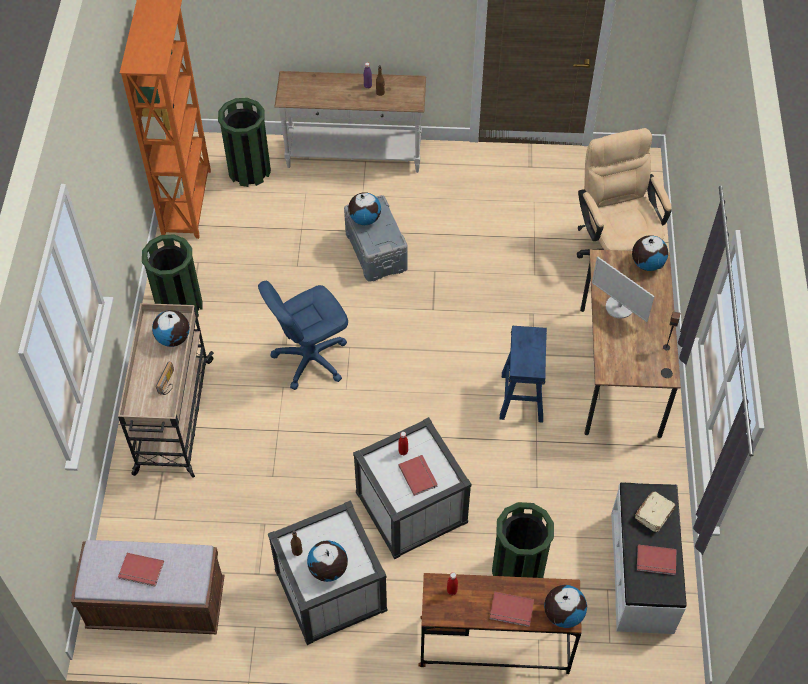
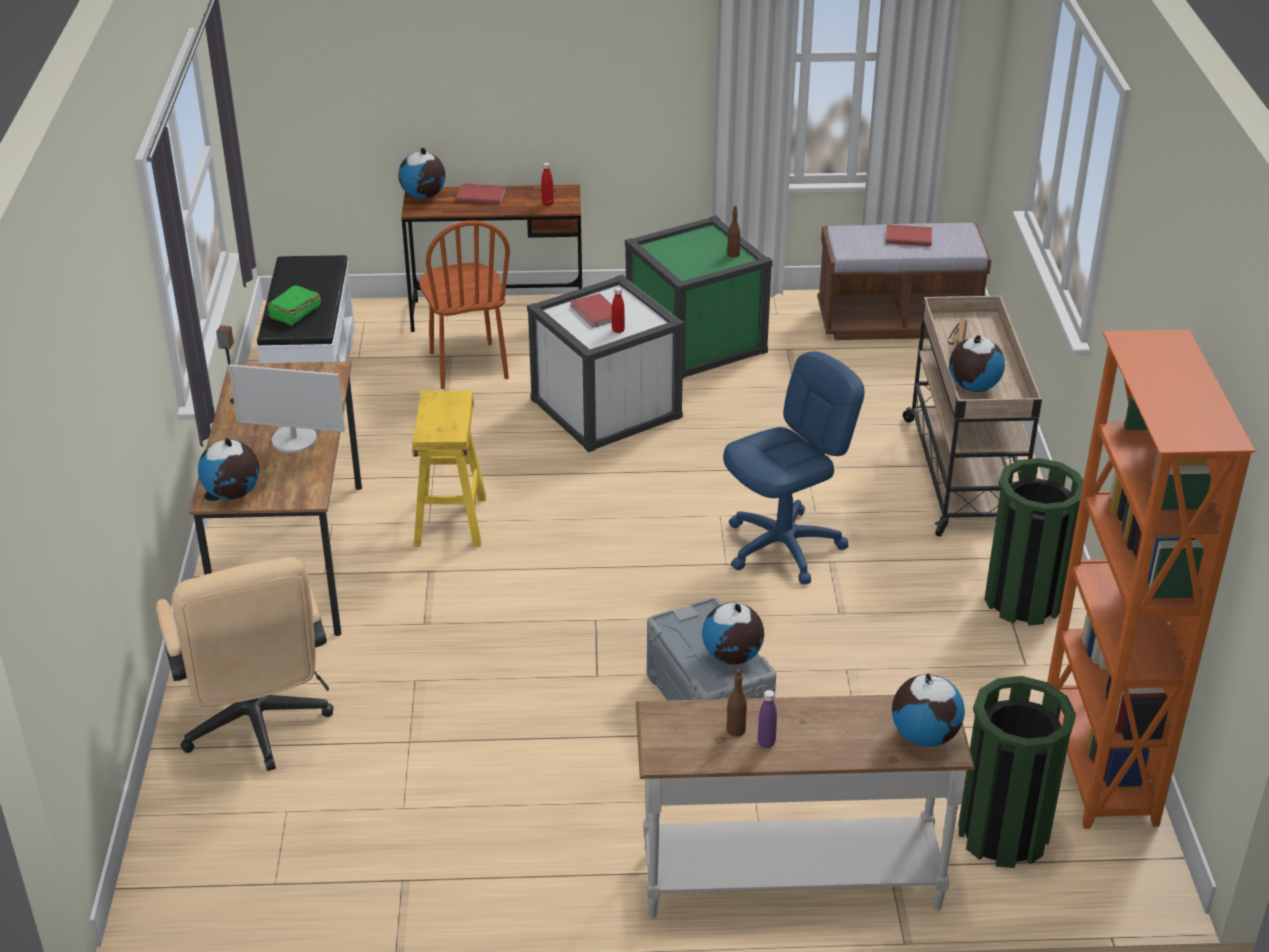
camera: 175 degrees right, 20 degrees down
white storage box [268,500,388,645] -> green storage box [625,216,773,379]
globe [307,540,348,582] -> globe moved to [892,673,965,747]
green trash can [492,502,554,578] -> brown chair [419,220,510,389]
blue stool [500,326,547,423] -> yellow stool [412,391,486,547]
monitor [592,257,654,322] -> monitor turned 150 degrees clockwise [228,364,345,453]
beige book [635,491,676,532] -> green book [267,285,321,326]
red book [636,545,676,575] -> none

